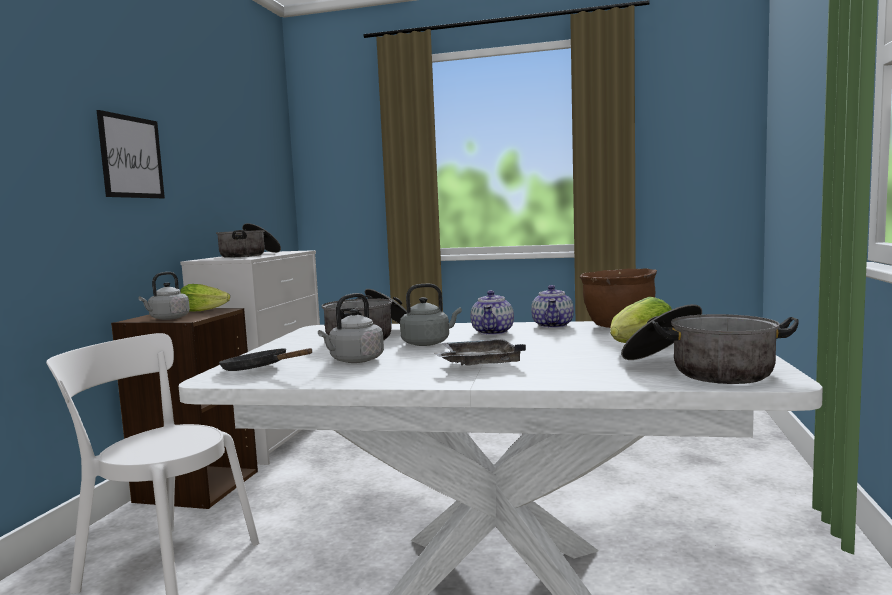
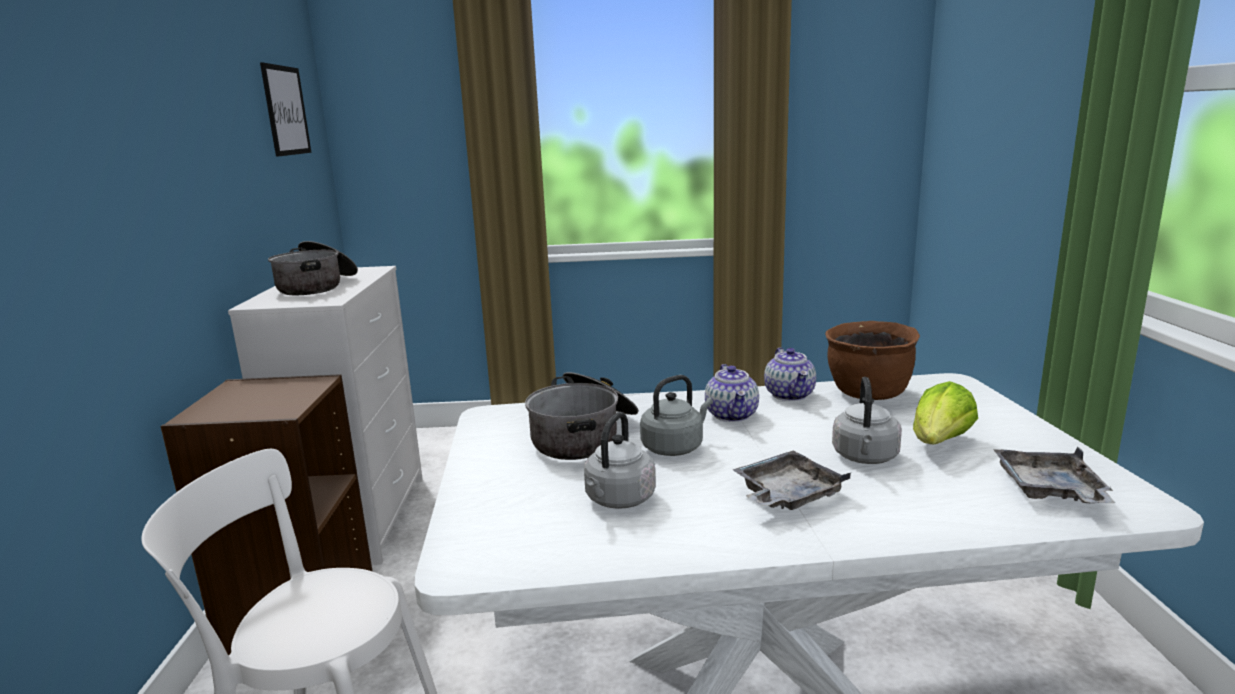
camera: 15 degrees left, 10 degrees up
picture [97,110,165,198] -> picture moved to [260,63,311,157]
grey kettle [138,272,190,320] -> grey kettle moved to [832,377,902,464]
lettuce [180,284,230,312] -> none
black frying pan [219,348,313,371] -> none
cooking pot [621,304,799,384] -> grey tray [993,447,1116,503]

